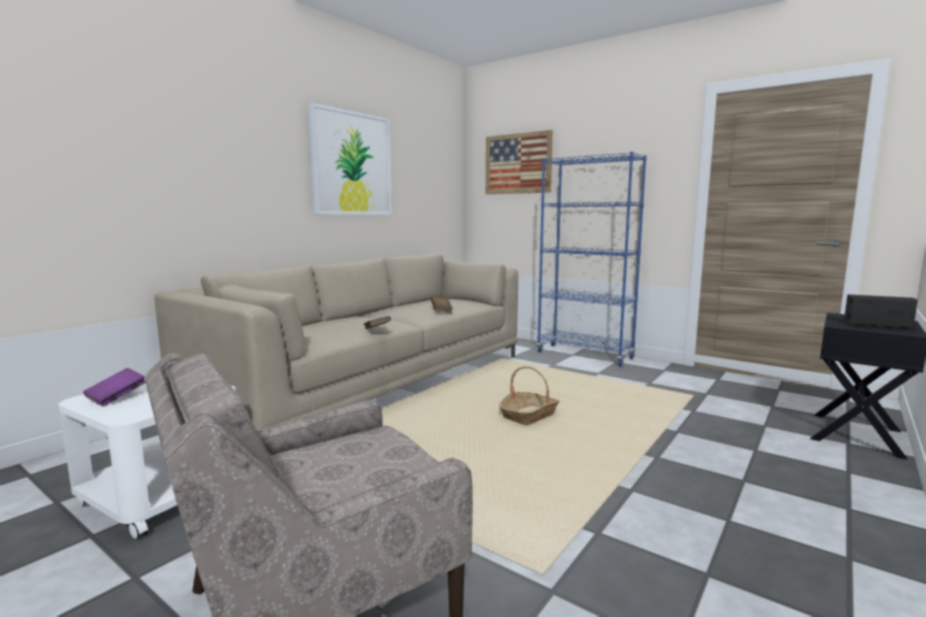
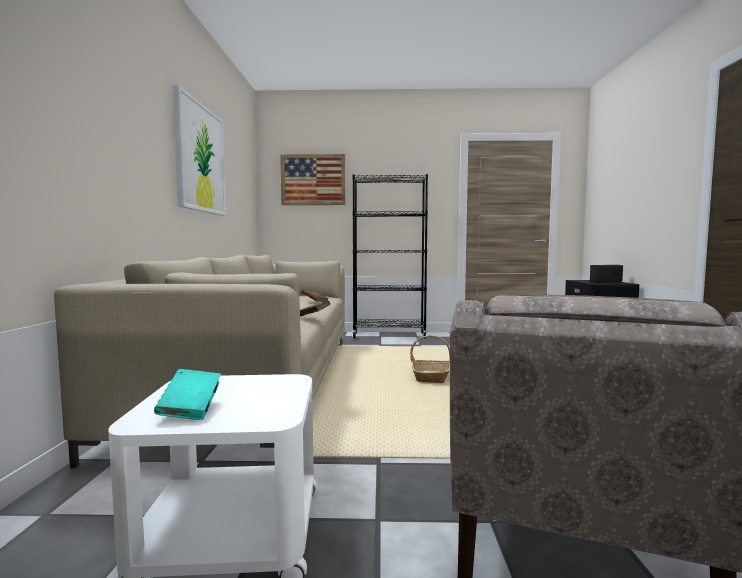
camera: 35 degrees left, 5 degrees down
purple book [83,368,146,406] -> turquoise book [154,369,221,420]
blue bookcase [537,152,647,366] -> black bookcase [352,174,428,339]

